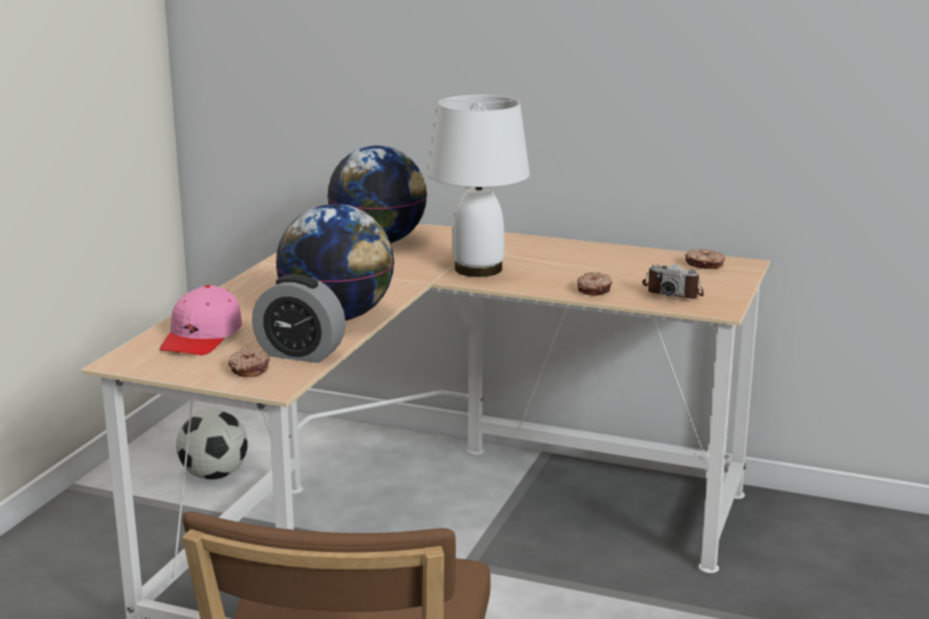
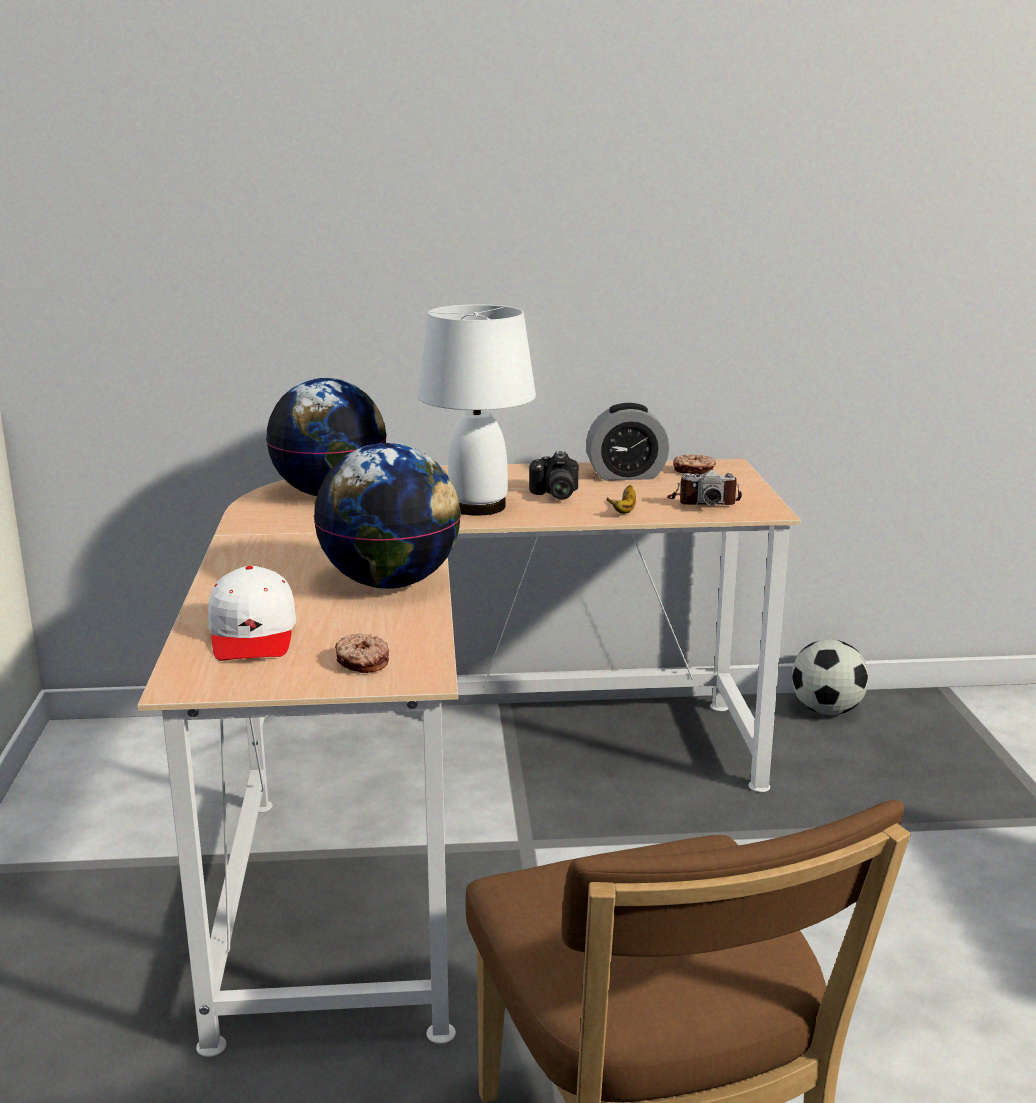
camera: 25 degrees left, 0 degrees up
pink cap [160,285,242,355] -> white cap [208,566,296,661]
football [176,409,248,479] -> football moved to [792,639,868,715]
alarm clock [252,274,346,363] -> alarm clock moved to [586,403,669,481]
donut [577,272,612,296] -> banana [607,485,636,514]
none -> camera [529,451,578,500]

